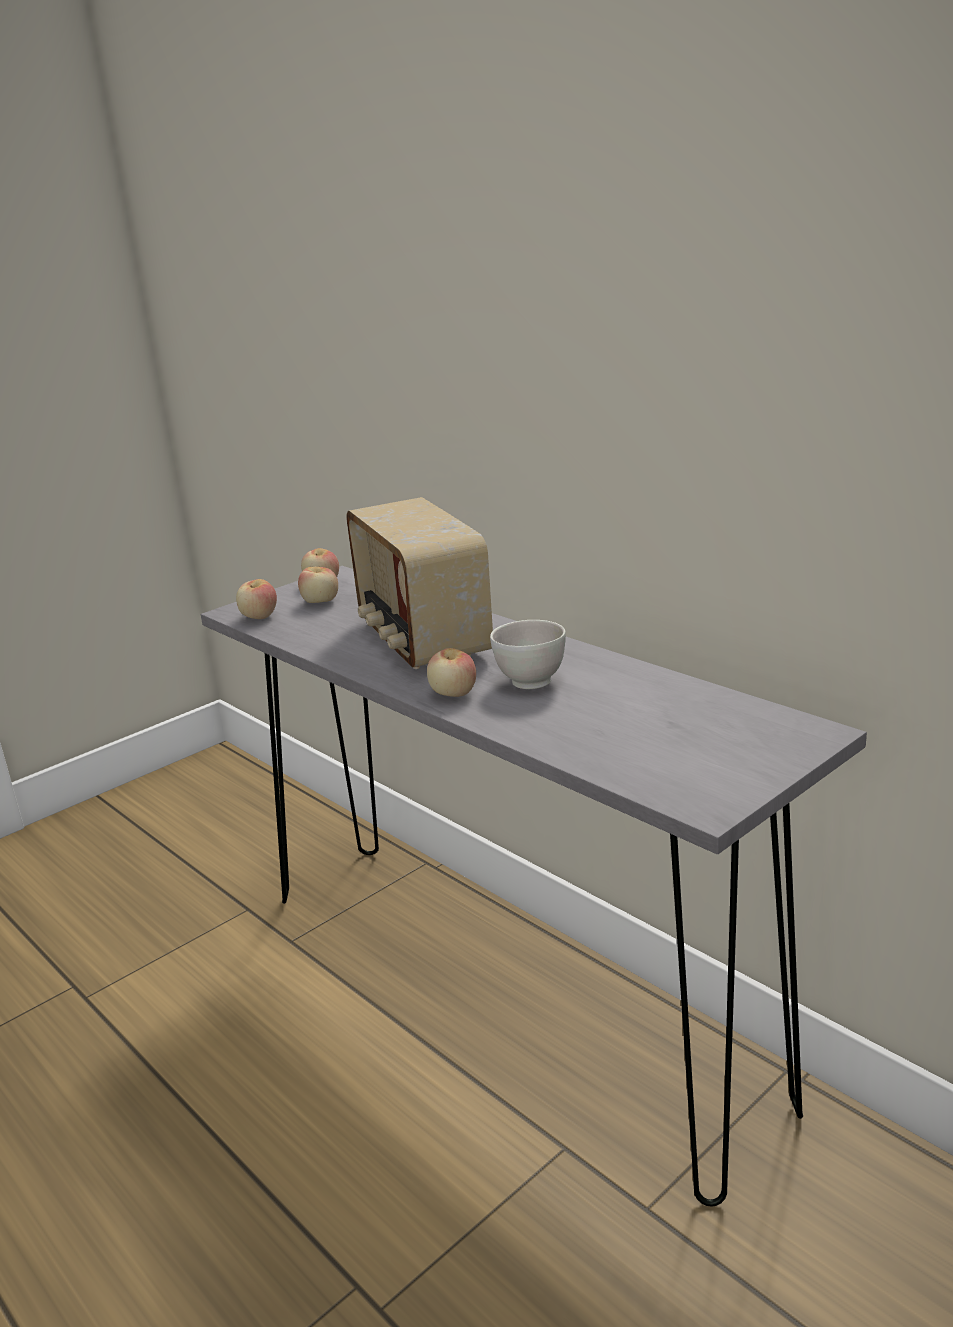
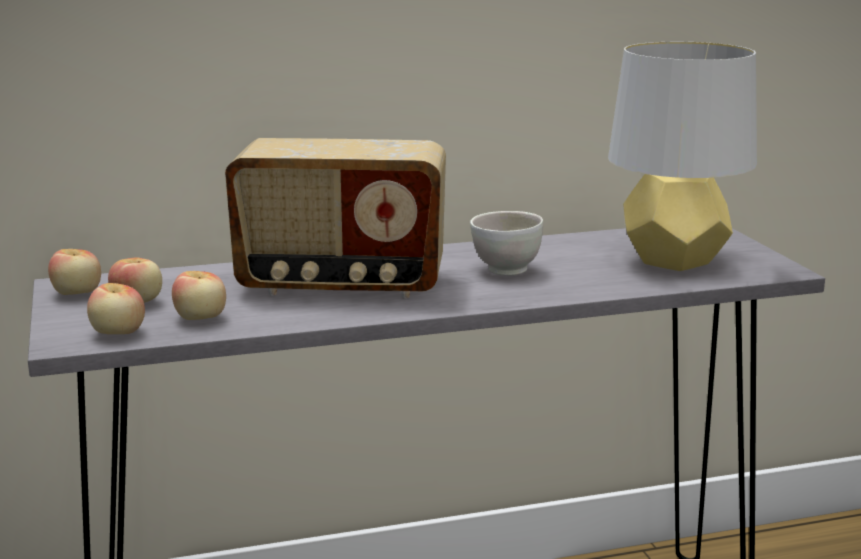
camera: 65 degrees left, 5 degrees down
apple [427,648,476,697] -> apple moved to [172,271,226,320]
none -> grey table lamp [608,42,757,271]

